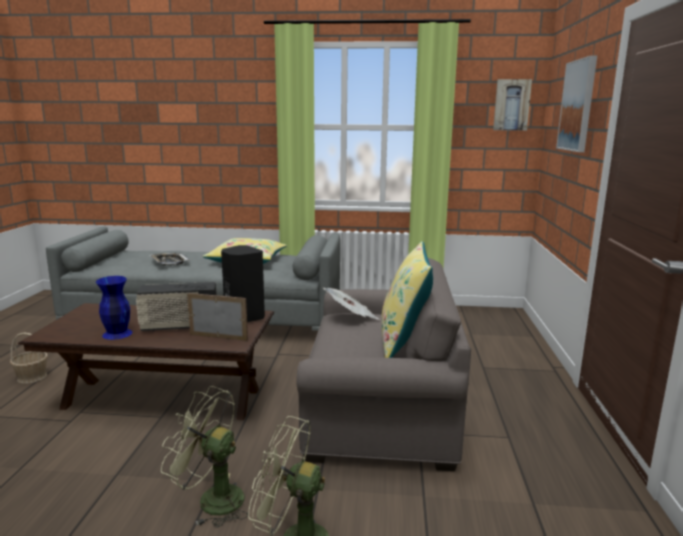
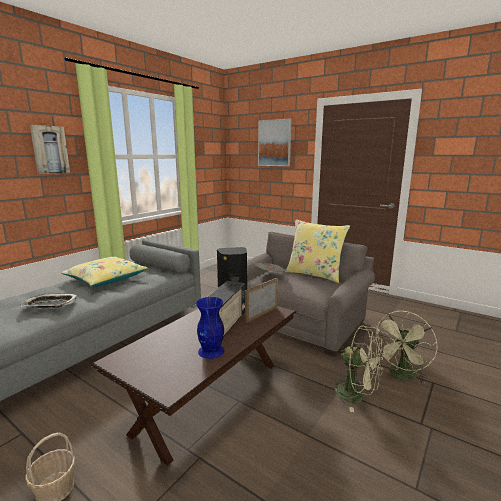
camera: 60 degrees left, 0 degrees up
green fan [161,386,248,528] -> green fan turned 105 degrees counterclockwise [331,325,384,412]
picture [493,79,532,131] -> picture moved to [30,125,70,174]

